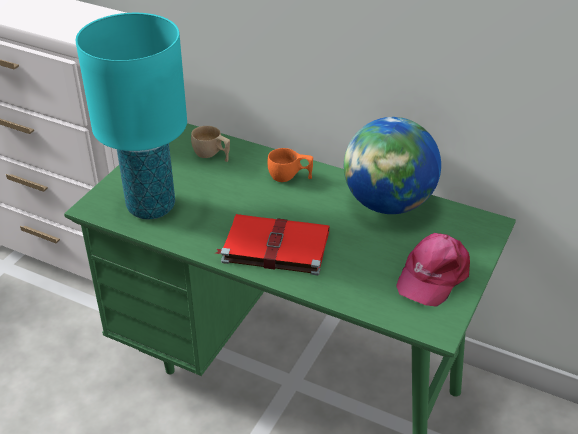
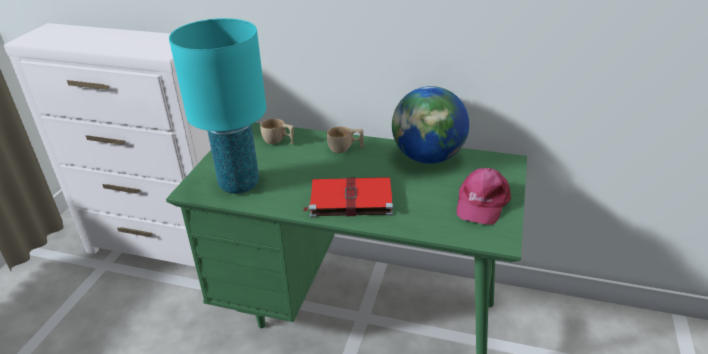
camera: 10 degrees left, 5 degrees down
orange cup [268,148,313,182] -> beige cup [327,126,364,153]

